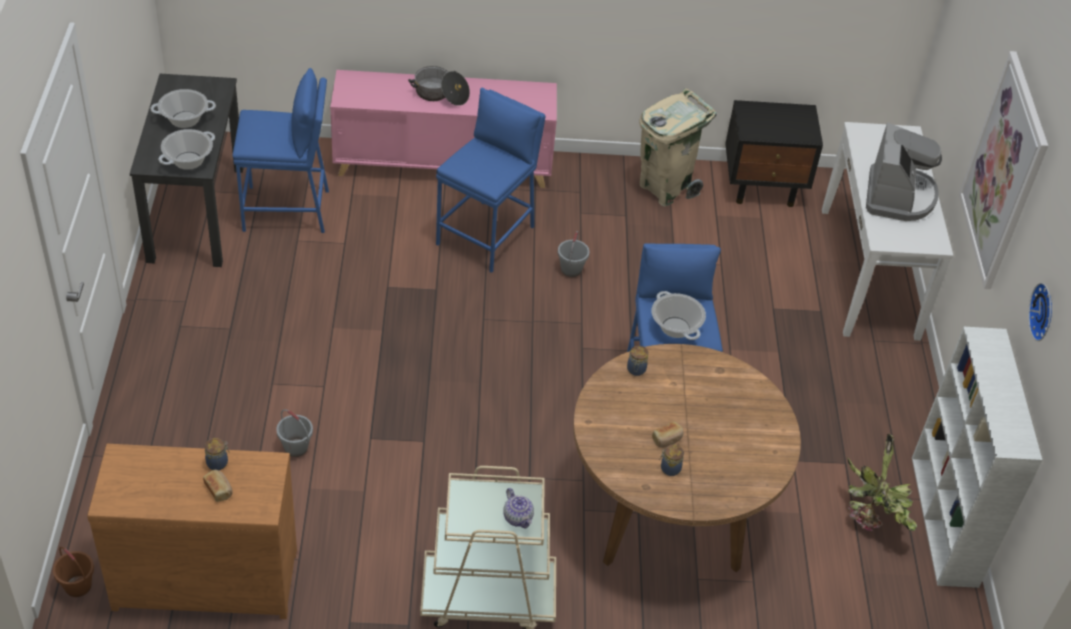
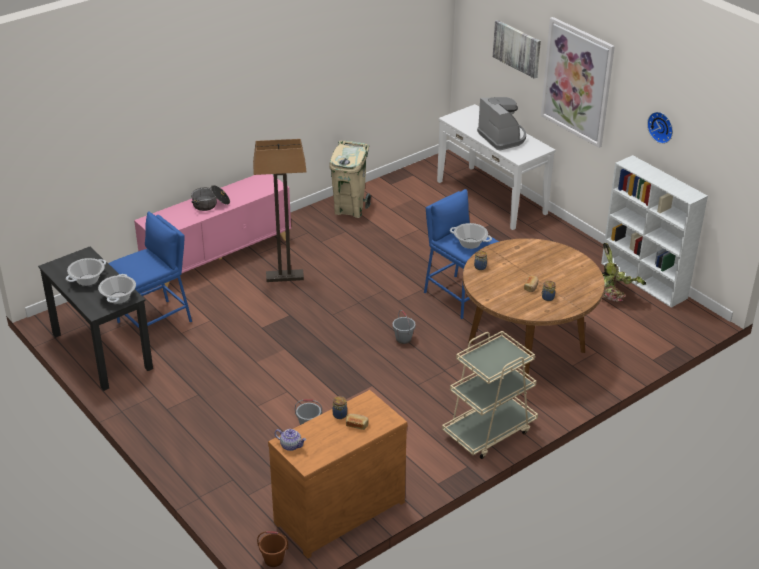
camera: 35 degrees left, 10 degrees down
blue stool [436,88,545,273] -> floor lamp [253,139,306,282]
teapot [503,488,534,529] -> teapot moved to [274,429,307,451]
grey bucket [558,231,590,277] -> grey bucket moved to [393,310,416,344]
black nightstand [725,100,823,207] -> none
none -> picture [493,20,541,79]

